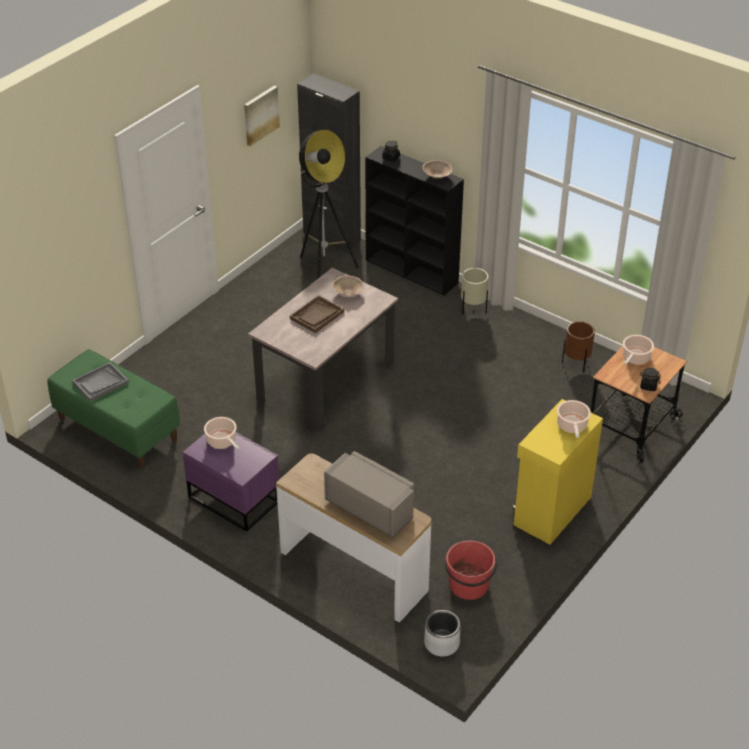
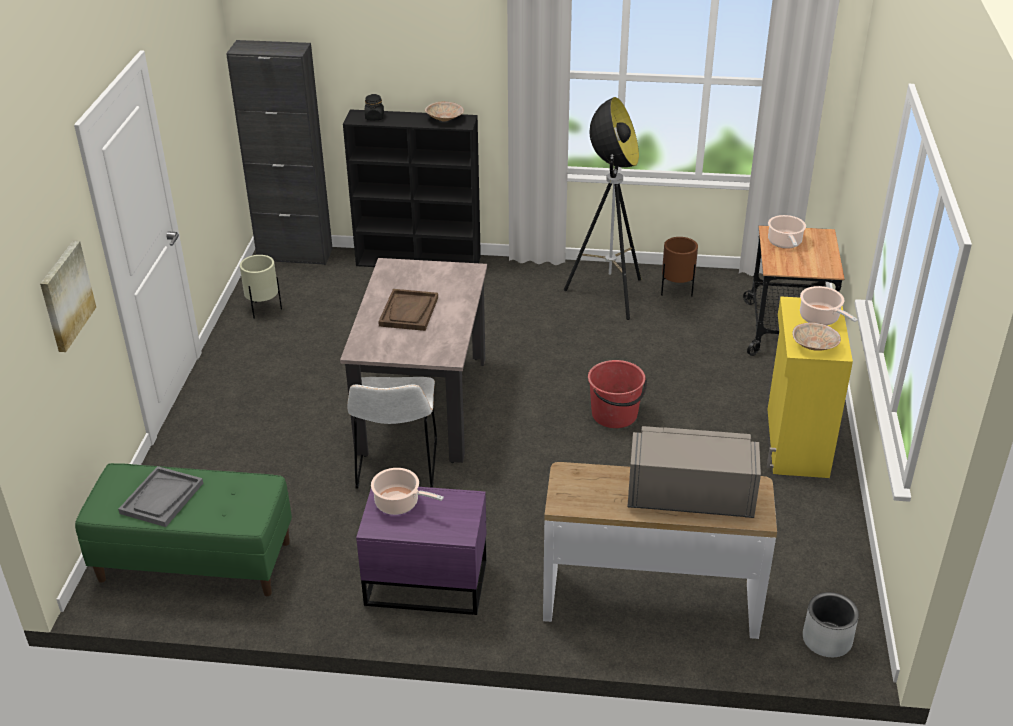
camera: 30 degrees left, 5 degrees down
picture [244,85,280,146] -> picture moved to [40,241,96,352]
floor lamp [299,130,359,279] -> floor lamp moved to [564,97,641,320]
beige bowl [332,276,364,295] -> beige bowl moved to [793,322,841,351]
red bucket [445,540,497,600] -> red bucket moved to [588,360,647,428]
beige planter [461,268,489,314] -> beige planter moved to [240,255,282,319]
black jar [640,368,661,391] -> none
none -> white chair [347,377,437,489]

